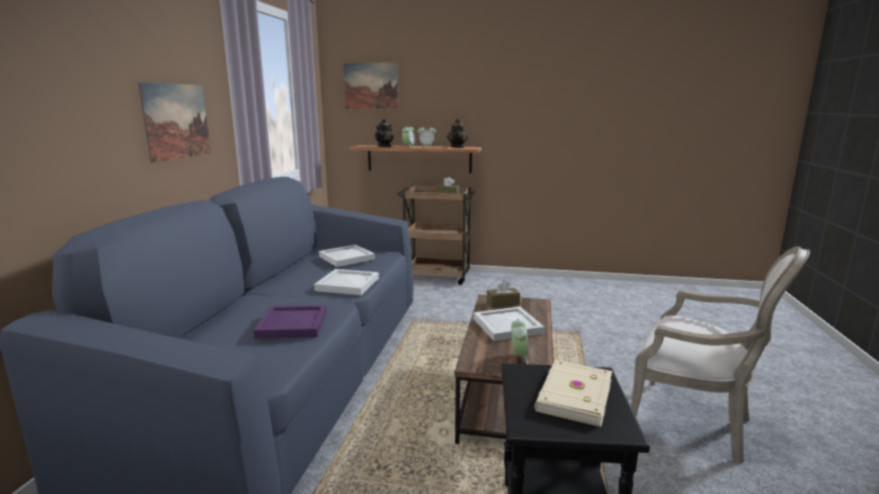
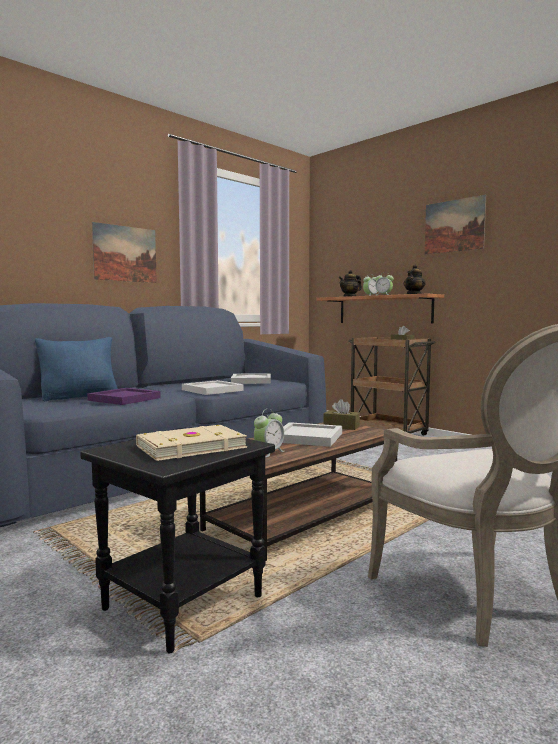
camera: 35 degrees right, 10 degrees down
picture [343,62,398,109] -> picture moved to [425,195,486,255]
none -> blue pillow [35,337,118,401]

